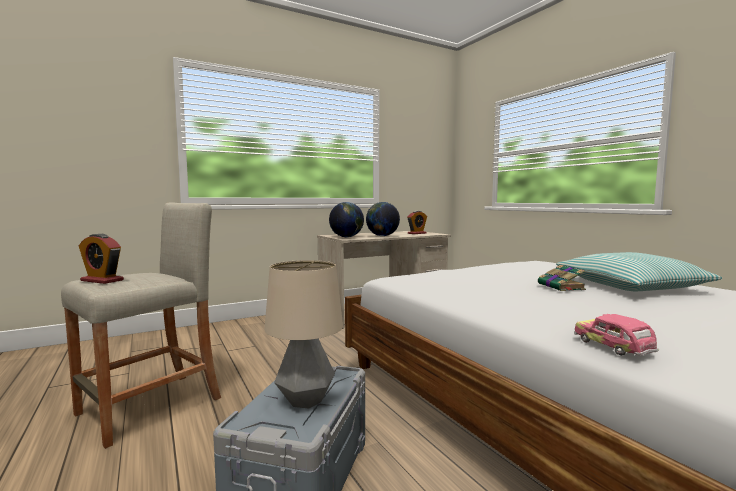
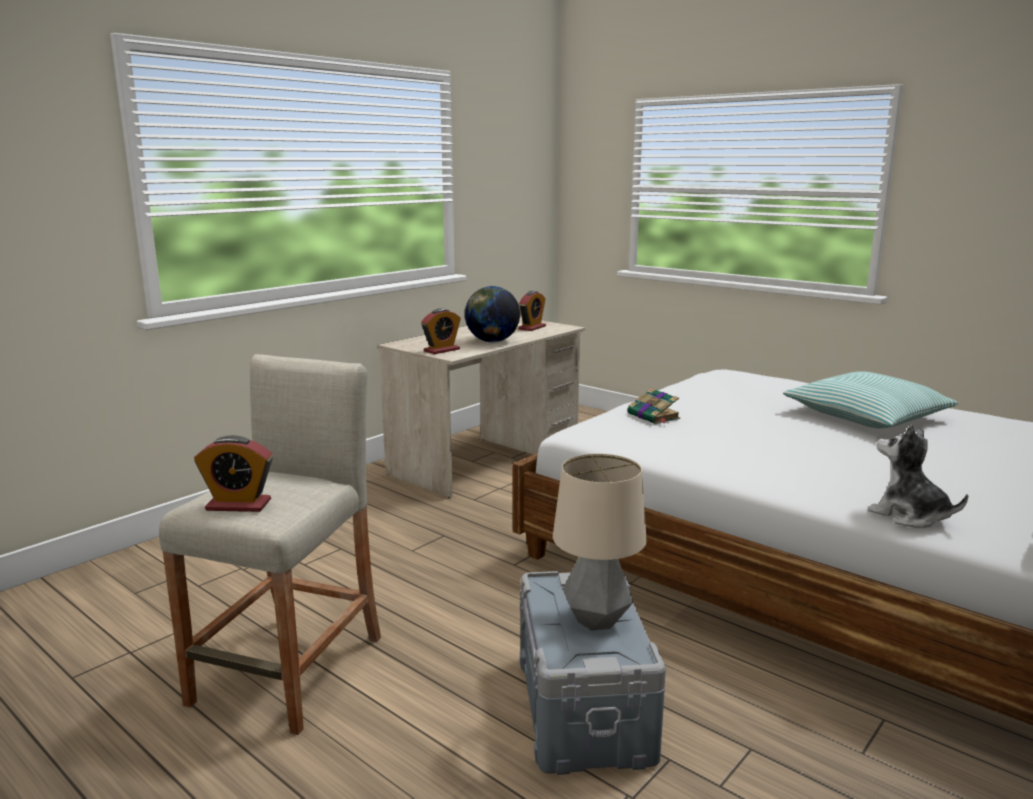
camera: 20 degrees left, 10 degrees up
globe [329,202,364,237] -> alarm clock [421,308,461,354]
book [538,265,586,291] -> book moved to [627,388,680,424]
toy car [574,314,659,356] -> plush toy [868,425,968,528]

